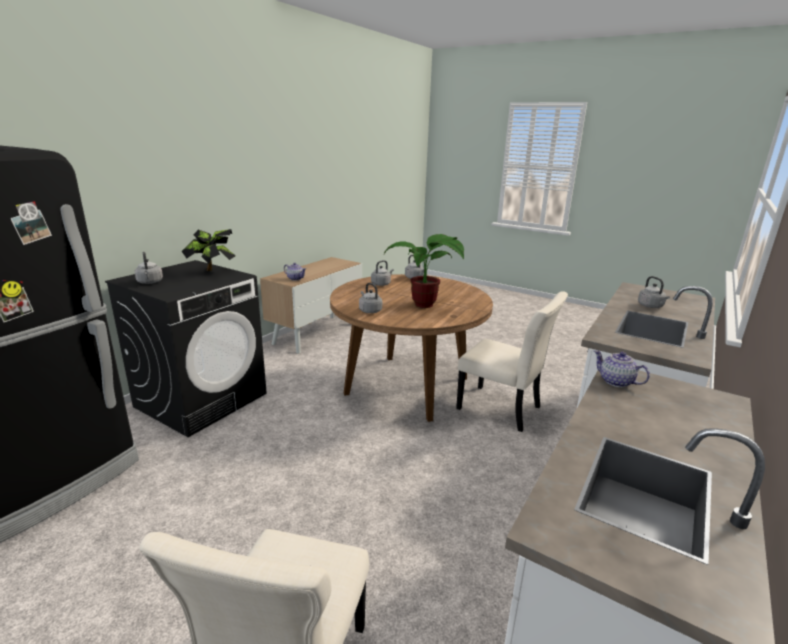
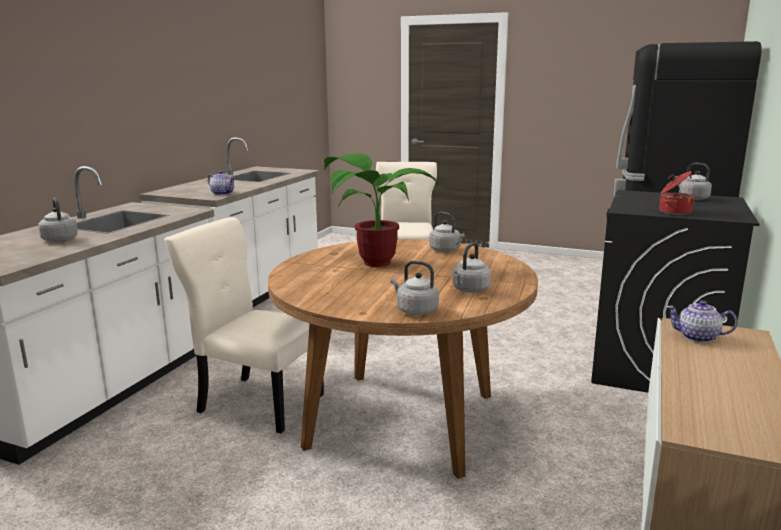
camera: 170 degrees right, 5 degrees down
potted plant [182,229,235,271] -> cooking pot [659,171,695,215]

